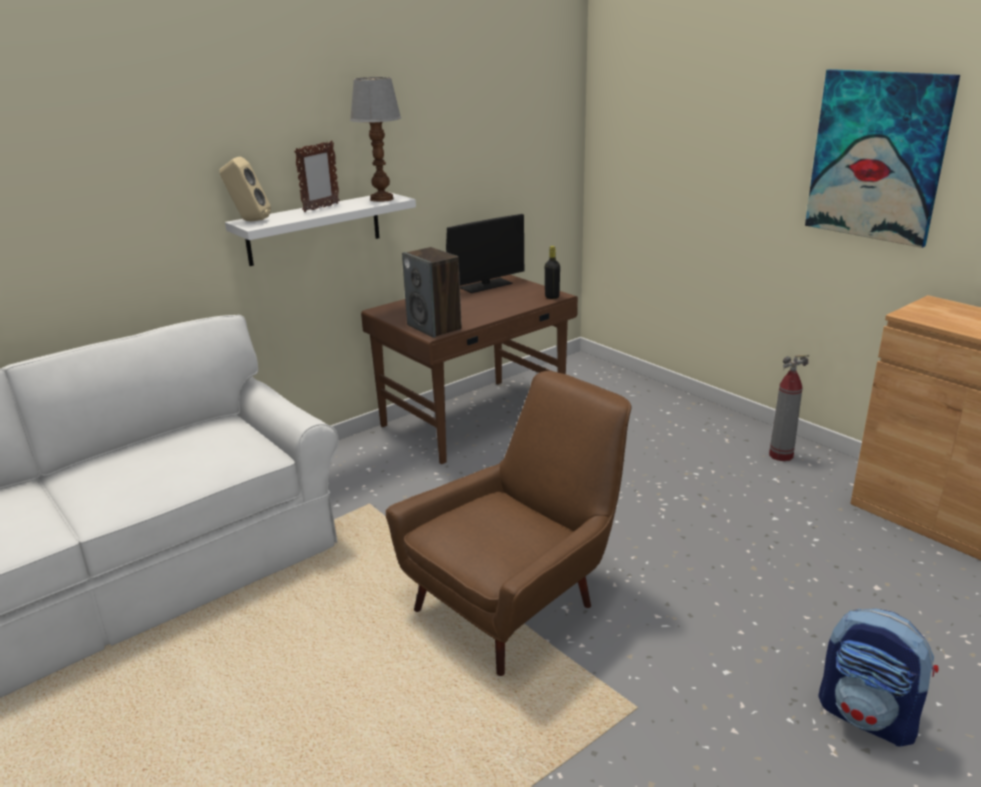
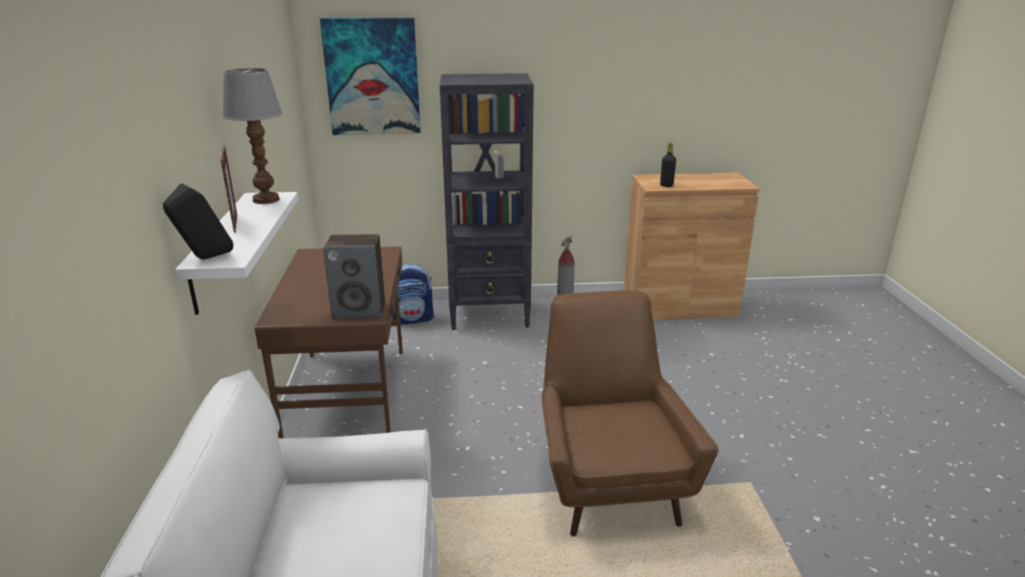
camera: 55 degrees left, 0 degrees up
beige speaker [219,157,271,221] -> black speaker [163,183,233,260]
monitor [446,214,524,293] -> none
black bottle [545,246,560,299] -> black bottle moved to [660,143,676,187]
picture [805,69,960,248] -> picture moved to [320,18,421,135]
backpack [818,609,939,747] -> backpack moved to [392,263,434,325]
none -> black bookcase [440,73,534,330]

